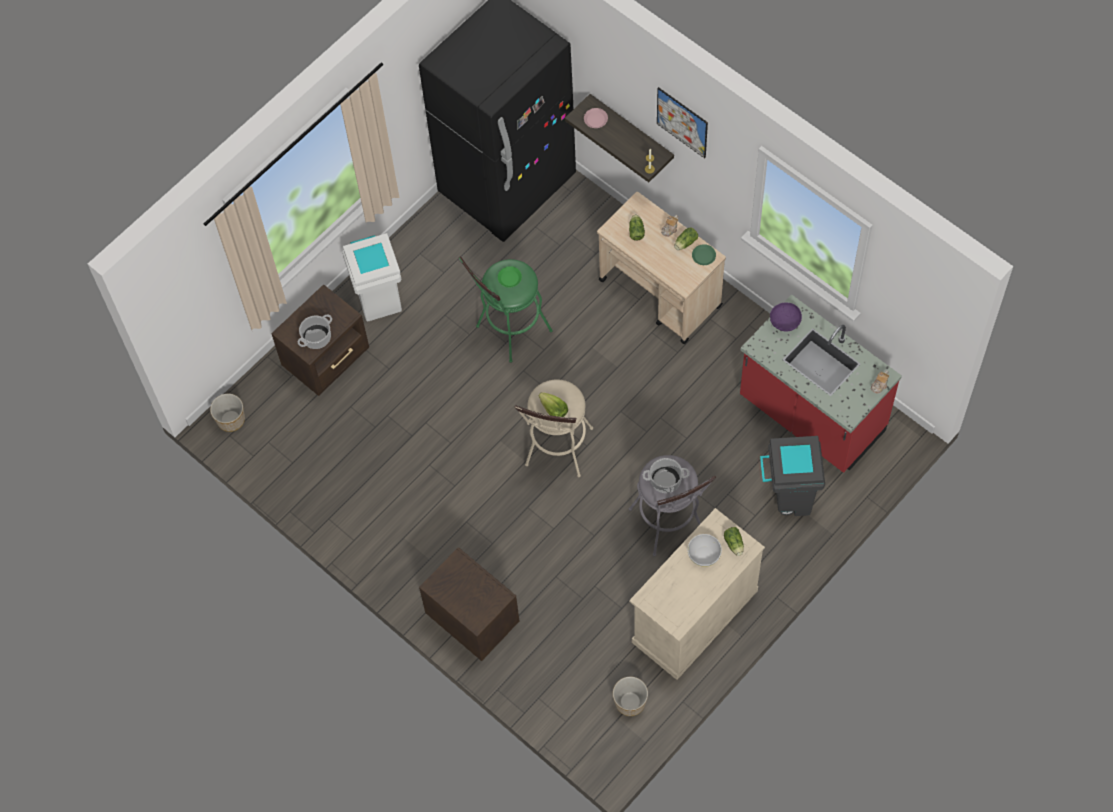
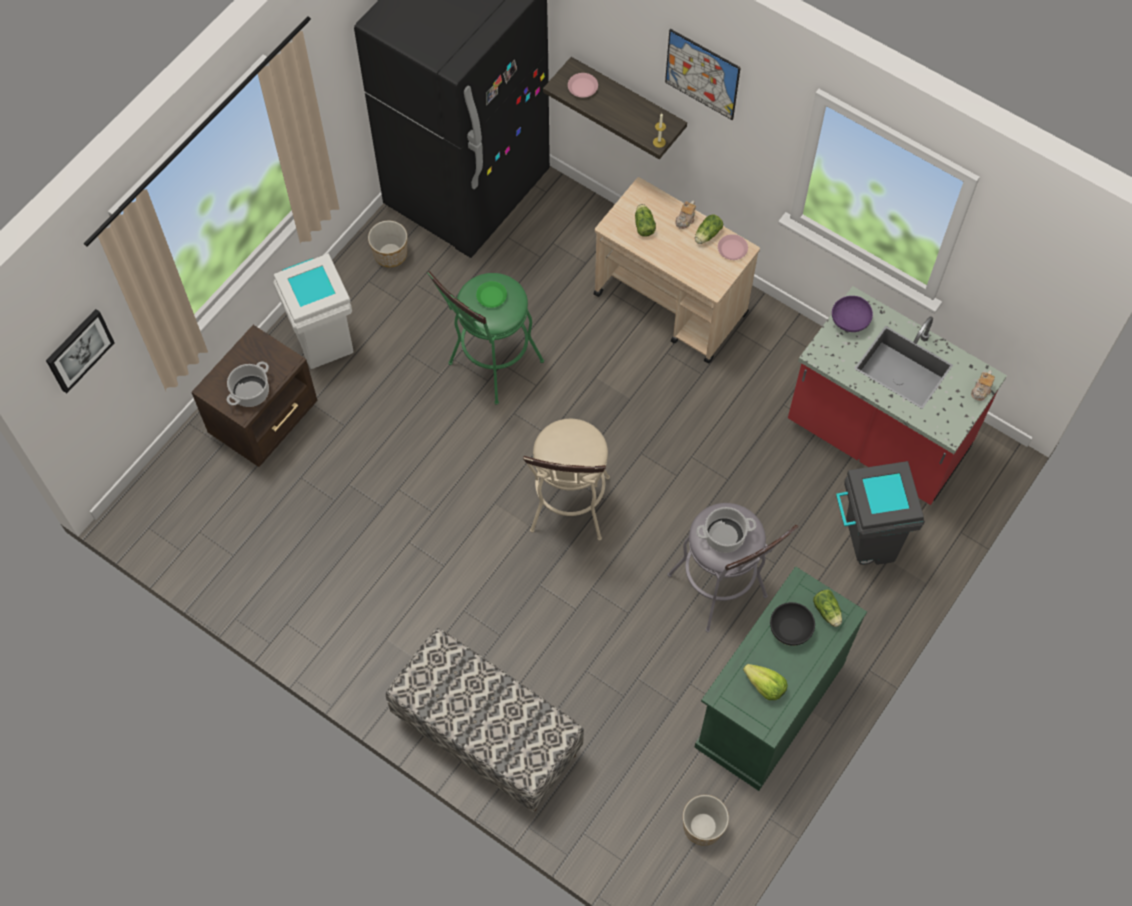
camera: 10 degrees left, 0 degrees up
planter [210,394,245,432] -> planter moved to [368,221,407,267]
brown nightstand [419,547,519,661] -> bench [386,628,584,812]
lettuce [539,392,568,417] -> lettuce moved to [743,664,788,700]
beige cabinet [629,508,765,680] -> green cabinet [694,566,867,791]
white bowl [688,534,722,567] -> black bowl [770,602,815,646]
green plate [692,244,716,265] -> pink plate [718,234,748,260]
none -> picture [46,309,115,393]

